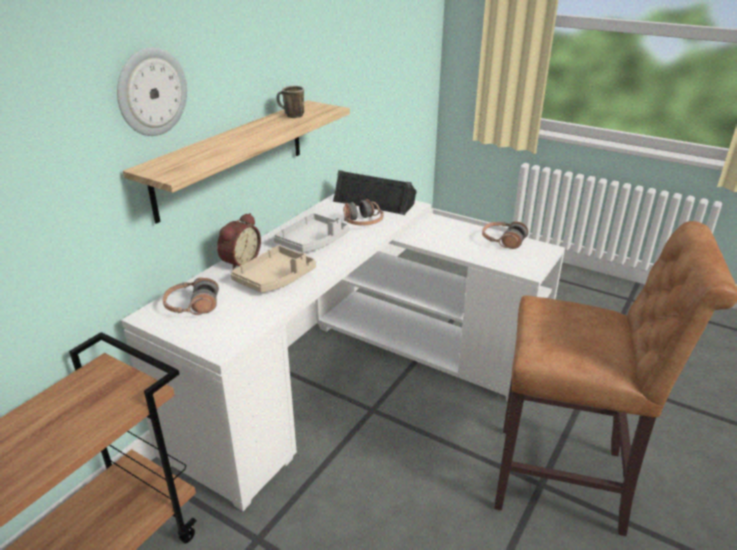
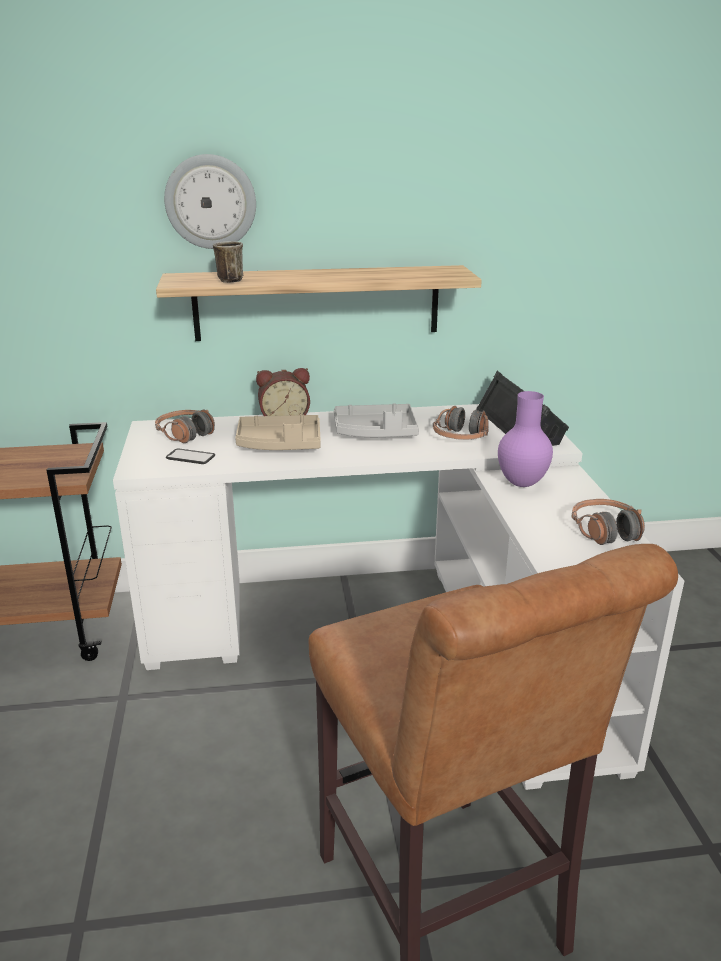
camera: 50 degrees right, 5 degrees down
mug [276,86,304,118] -> mug moved to [213,241,243,283]
none -> phone [166,448,215,464]
none -> purple vase [498,391,553,487]

